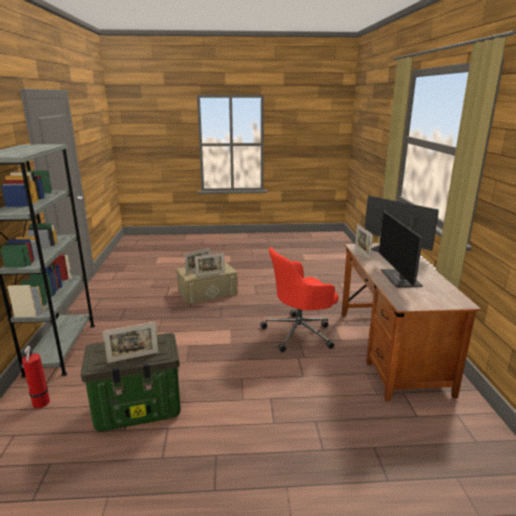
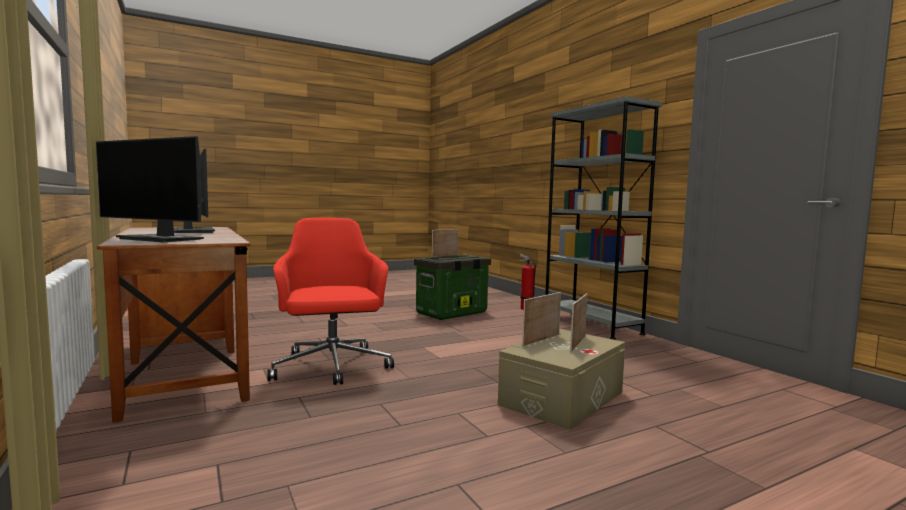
camera: 155 degrees right, 15 degrees down
red office chair [260,247,339,352] -> red office chair turned 60 degrees counterclockwise [267,218,394,385]
picture frame [355,224,373,260] -> none

